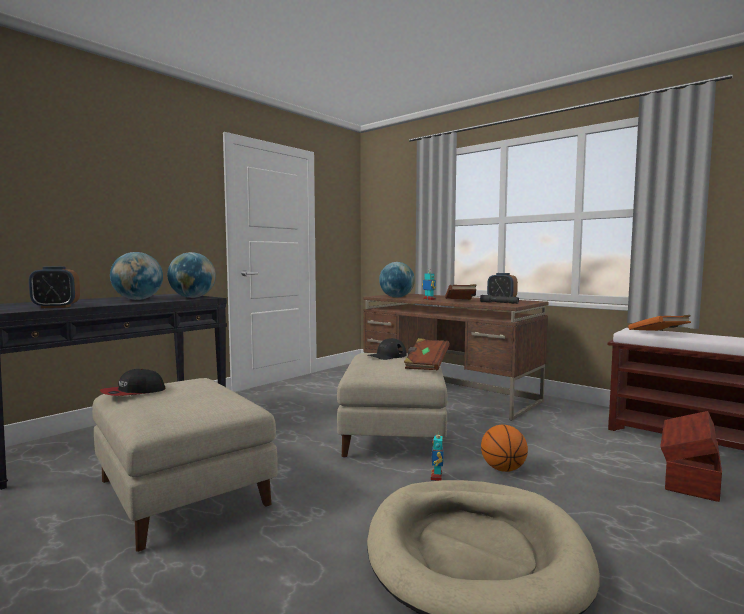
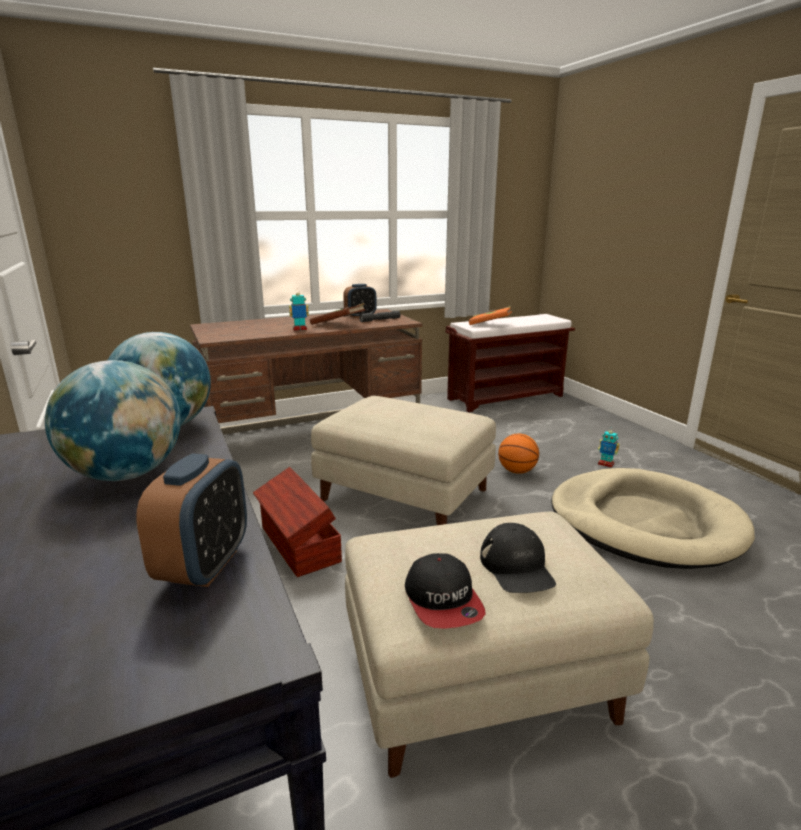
camera: 65 degrees left, 15 degrees up
black cap [367,338,406,360] -> black cap moved to [480,523,556,593]
globe [379,262,415,298] -> none
brown book [404,338,450,370] -> none
toy robot [431,435,444,481] -> toy robot moved to [598,429,620,468]
brown storage box [660,411,722,502] -> brown storage box moved to [253,467,342,577]

